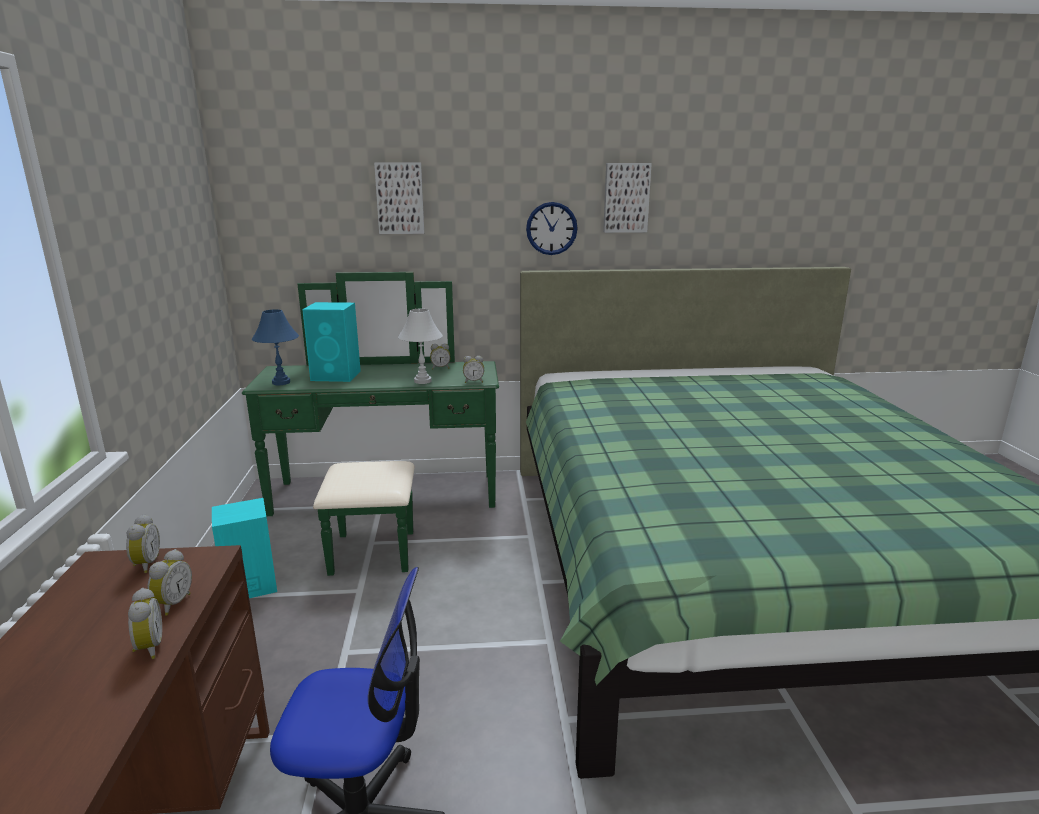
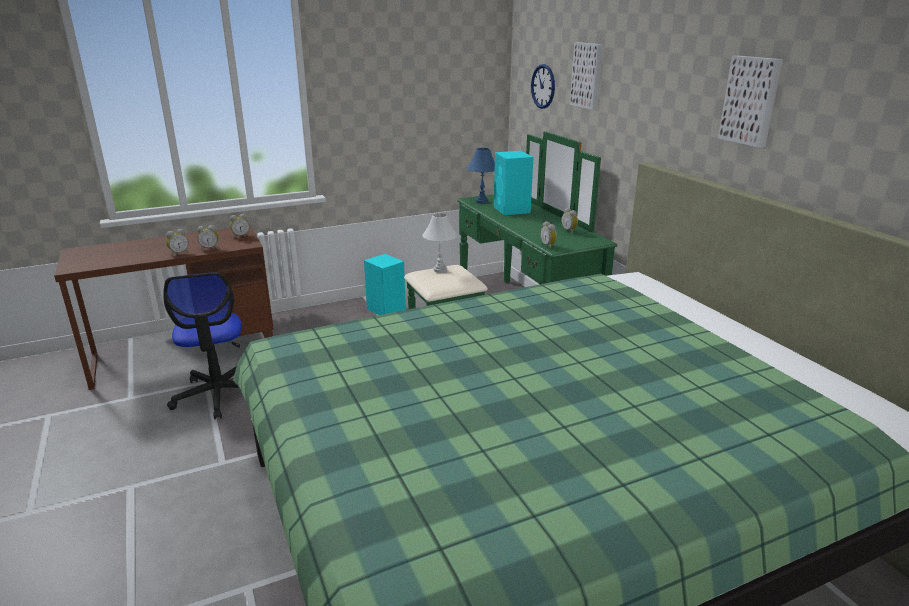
camera: 70 degrees right, 5 degrees up
white table lamp [398,309,443,384] -> white table lamp moved to [422,213,458,273]
wall clock [526,202,578,255] -> wall clock moved to [531,64,555,109]

